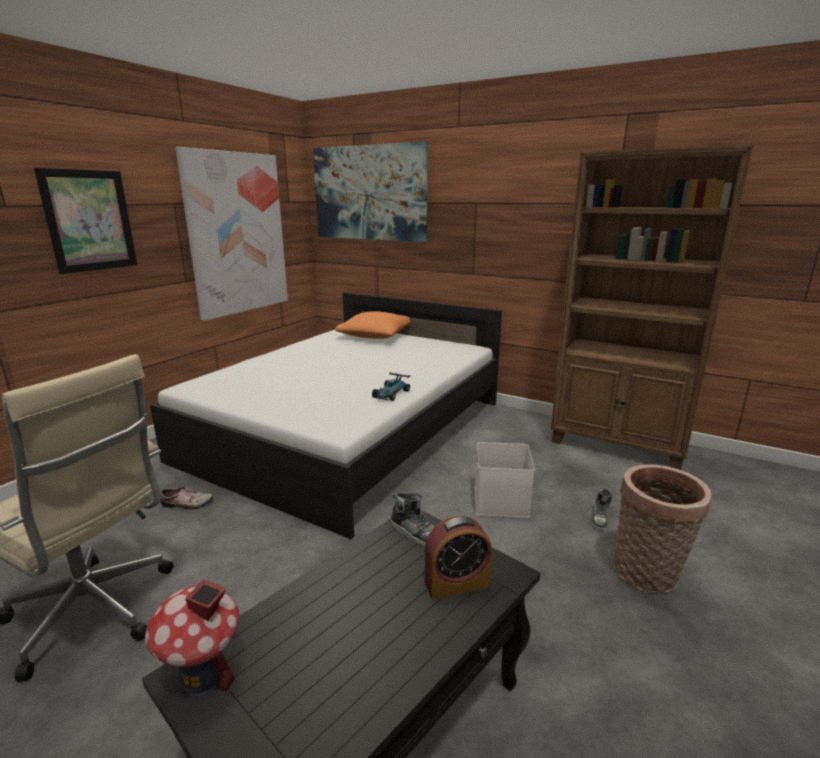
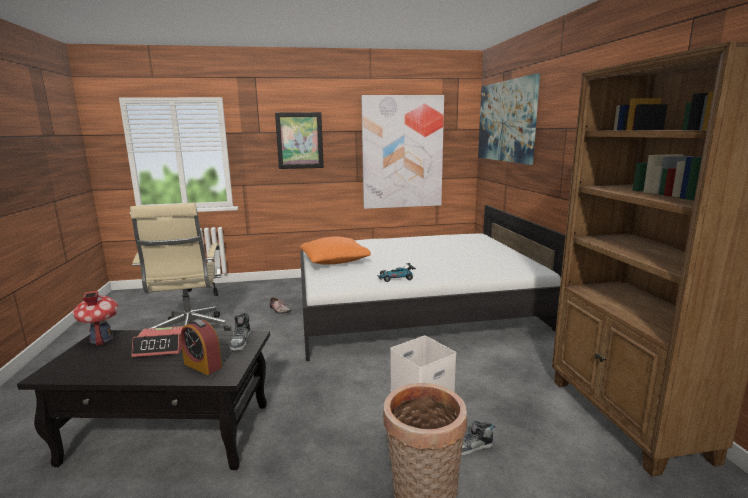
camera: 50 degrees right, 5 degrees down
orange pillow [335,311,411,339] -> orange pillow moved to [300,237,371,264]
none -> alarm clock [132,326,184,357]

